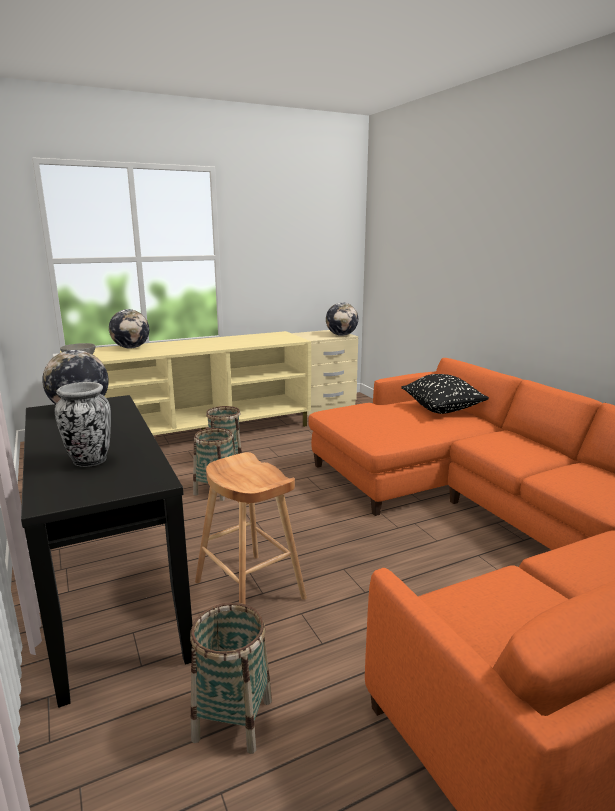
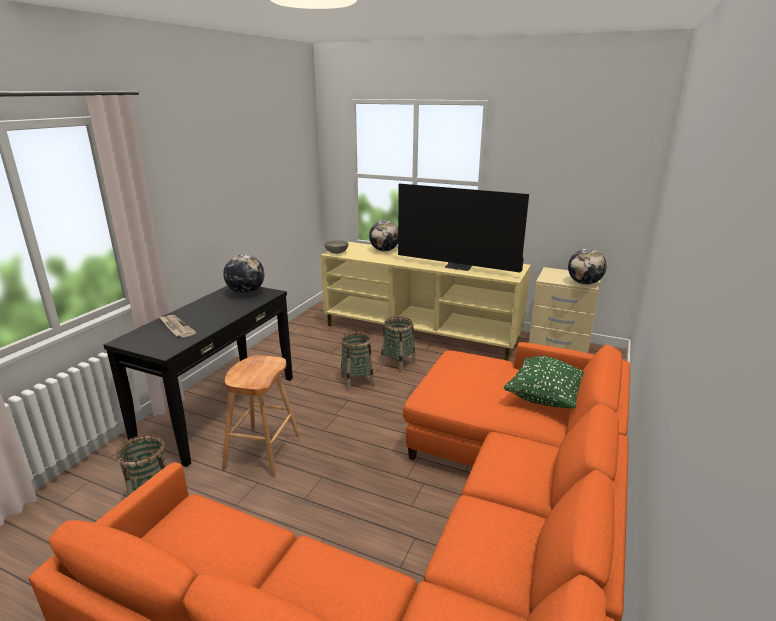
camera: 50 degrees right, 5 degrees up
vase [55,382,111,467] -> newspaper [159,315,197,338]
black pillow [401,374,489,414] -> green pillow [503,356,584,408]
none -> television [398,184,529,273]

